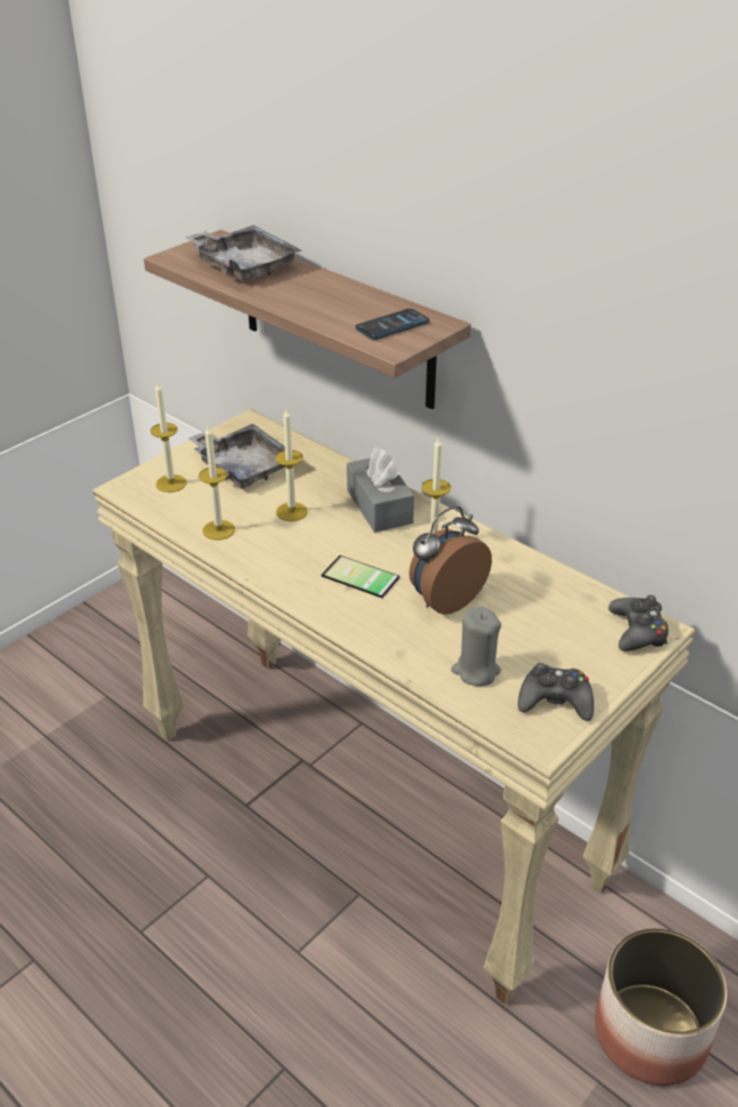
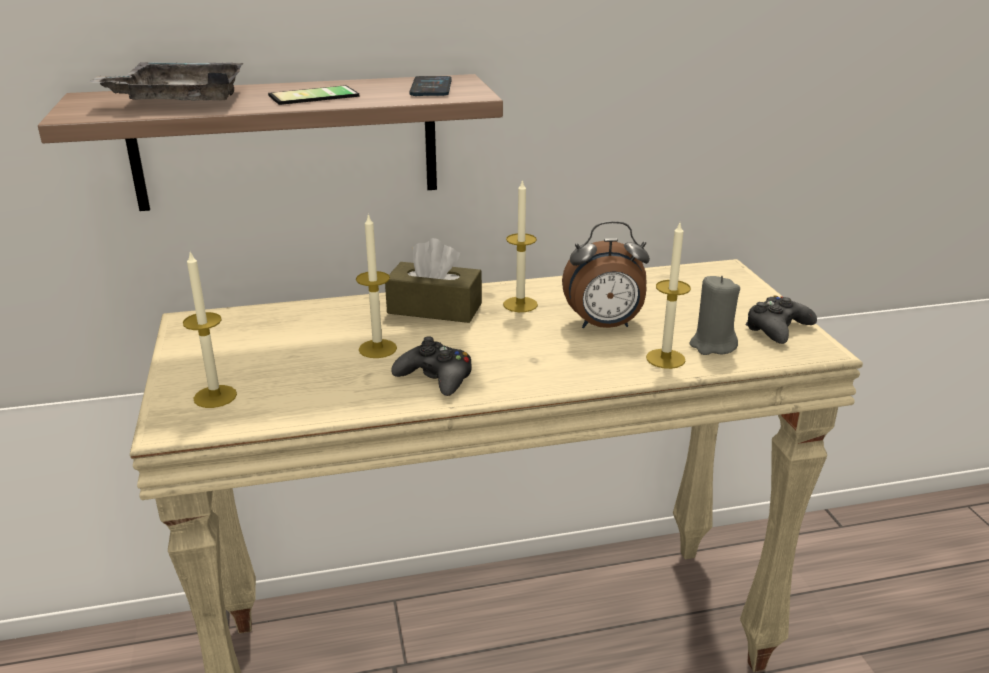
camera: 55 degrees left, 10 degrees down
grey tray [188,424,285,489] -> none
candle [199,426,235,540] -> candle moved to [646,223,691,369]
phone [321,555,400,598] -> phone moved to [268,85,360,105]
grey tissue box [347,447,414,532] -> brown tissue box [385,238,482,323]
alarm clock [409,506,492,614] -> alarm clock turned 90 degrees counterclockwise [562,221,650,328]
planter [595,928,727,1086] -> none
black game controller [608,595,669,651] -> black game controller moved to [391,336,472,396]

